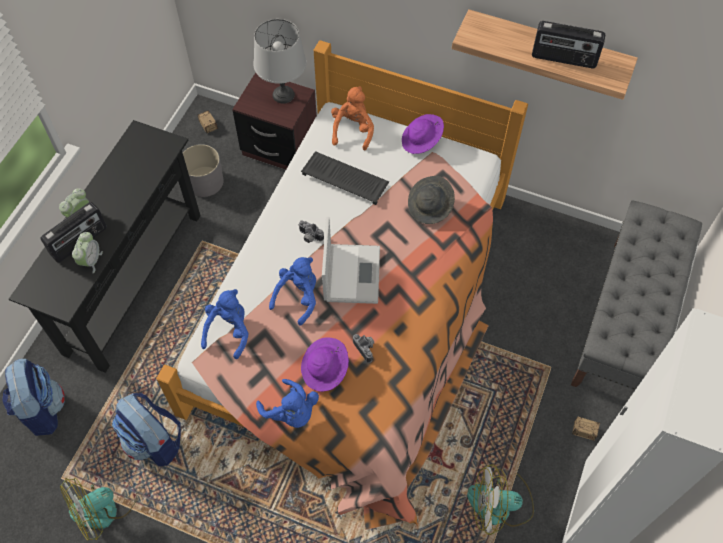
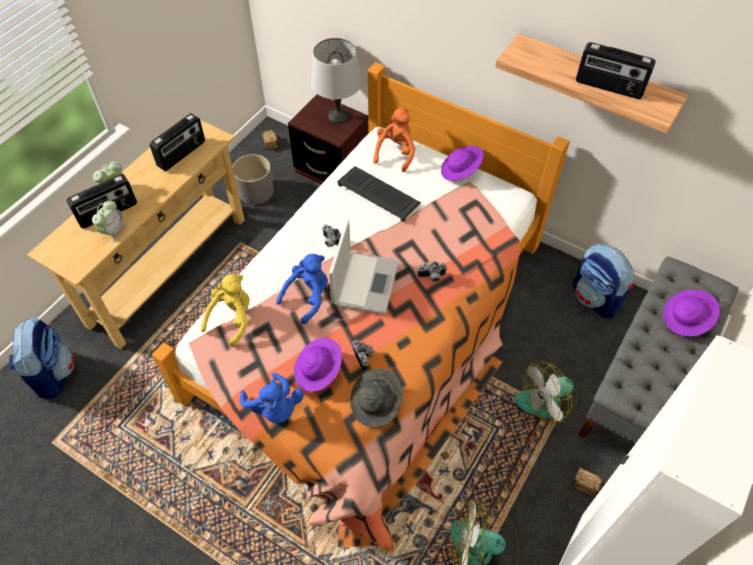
camera: 10 degrees right, 5 degrees down
black console table [9,120,201,373] -> beige console table [27,114,245,349]
fan [60,478,137,540] -> fan moved to [515,361,578,424]
backpack [112,393,181,466] -> backpack moved to [573,243,634,318]
blue plush toy [201,289,249,359] -> yellow plush toy [201,274,250,347]
grey hat [408,176,455,224] -> grey hat moved to [350,369,403,428]
none -> radio [150,113,205,171]
none -> camera [417,261,447,282]
none -> purple hat [663,290,720,336]

